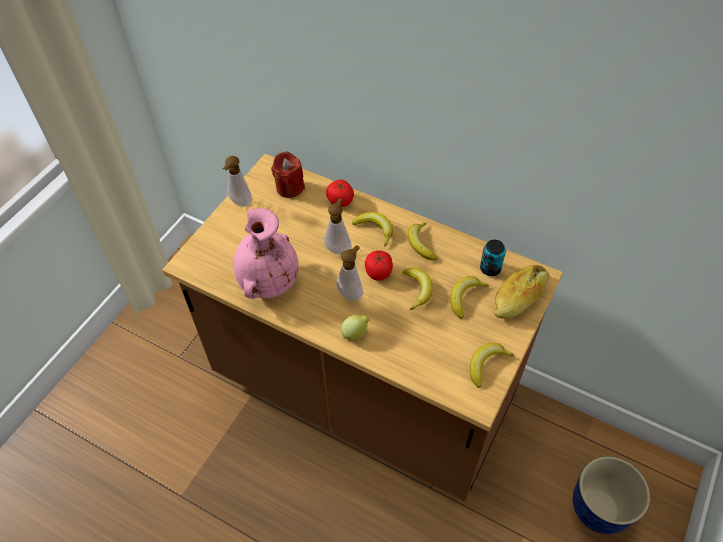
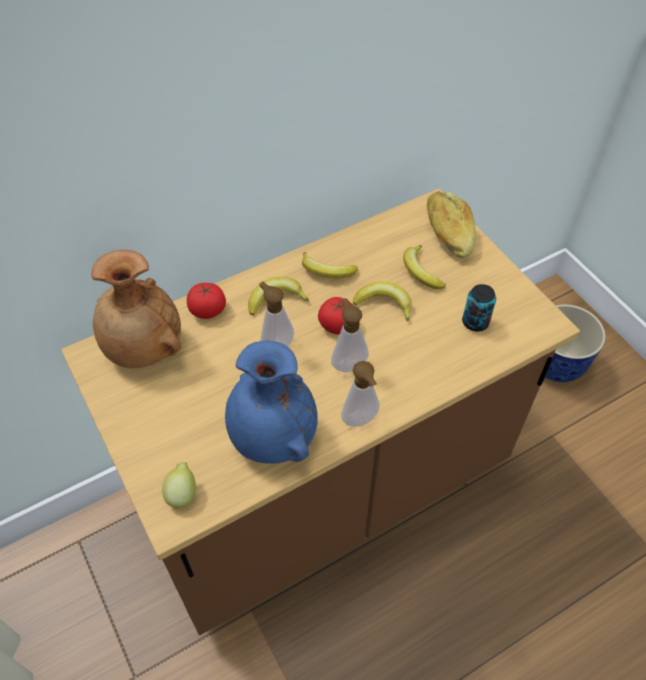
camera: 60 degrees left, 0 degrees up
soap dispenser [223,156,252,207] -> soap dispenser moved to [341,361,380,427]
pink vase [233,208,299,299] -> blue vase [225,340,318,464]
red candle [271,152,305,198] -> brown vase [91,250,181,368]
lemon [340,315,370,341] -> lemon moved to [162,462,196,510]
banana [470,343,514,388] -> none
can [480,240,506,276] -> can moved to [462,284,496,332]

